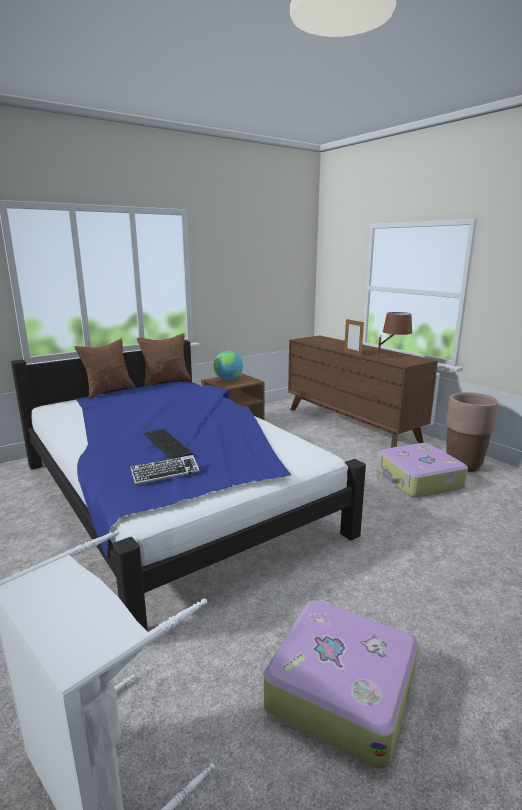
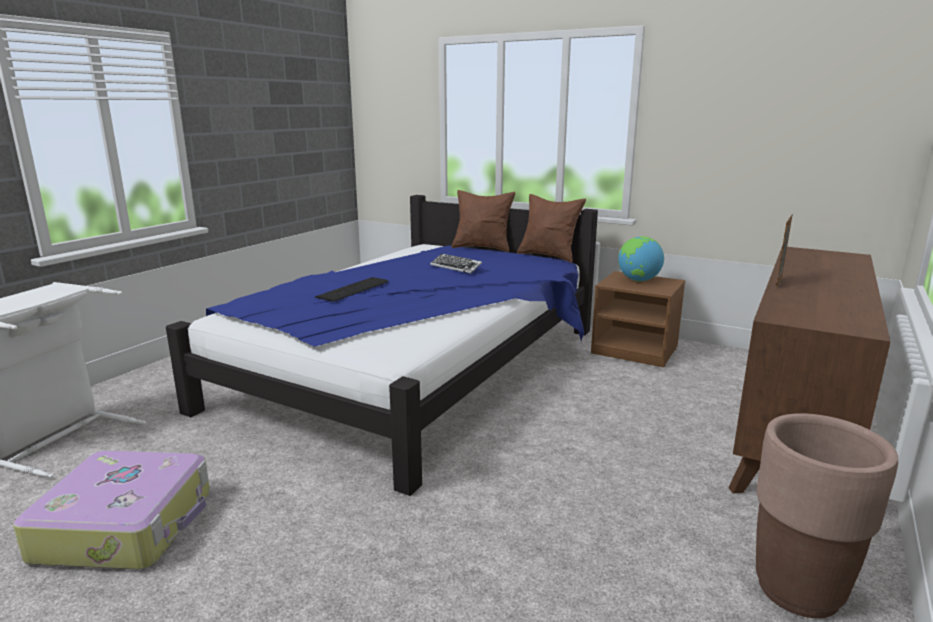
camera: 65 degrees right, 0 degrees up
keyboard [130,455,200,485] -> keyboard moved to [430,253,482,274]
suitcase [377,443,468,498] -> none
brown table lamp [378,312,412,361] -> none

